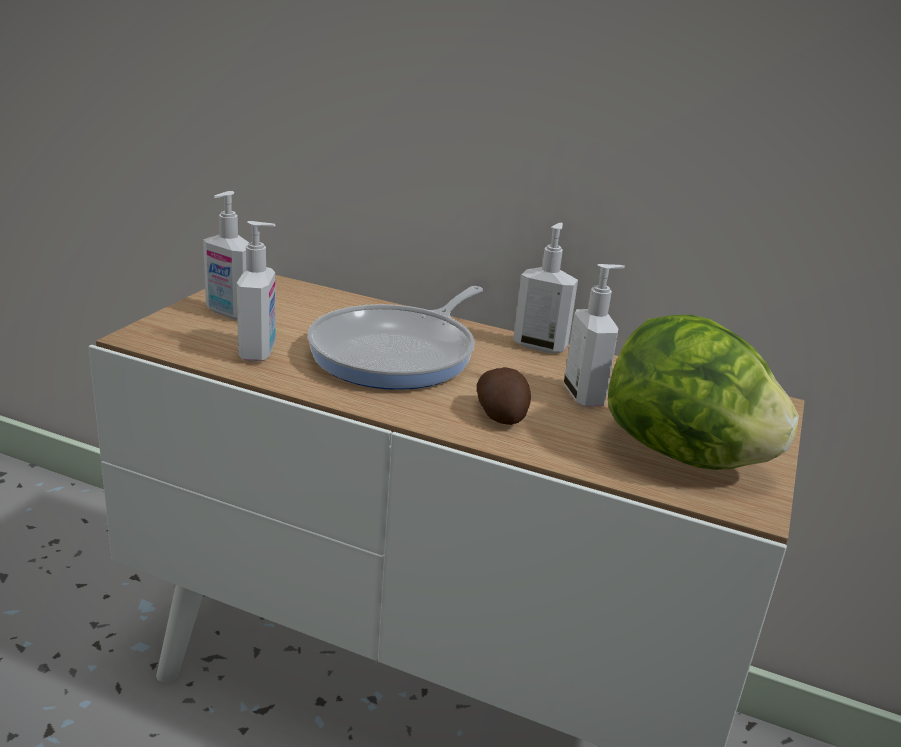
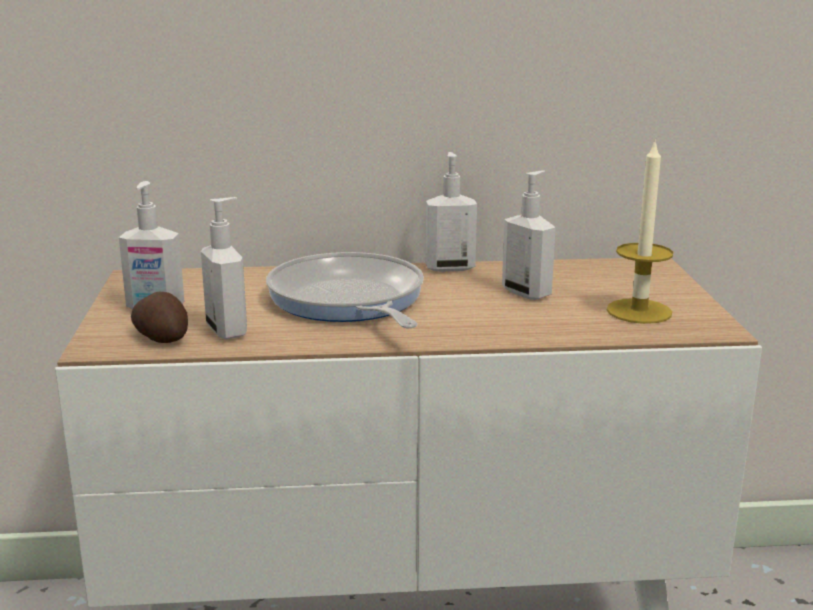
camera: 25 degrees left, 5 degrees down
frying pan [307,286,483,390] -> frying pan turned 150 degrees clockwise [266,252,424,329]
potato [477,367,531,425] -> potato moved to [131,292,188,343]
lettuce [608,315,799,470] -> candle [607,142,673,324]

